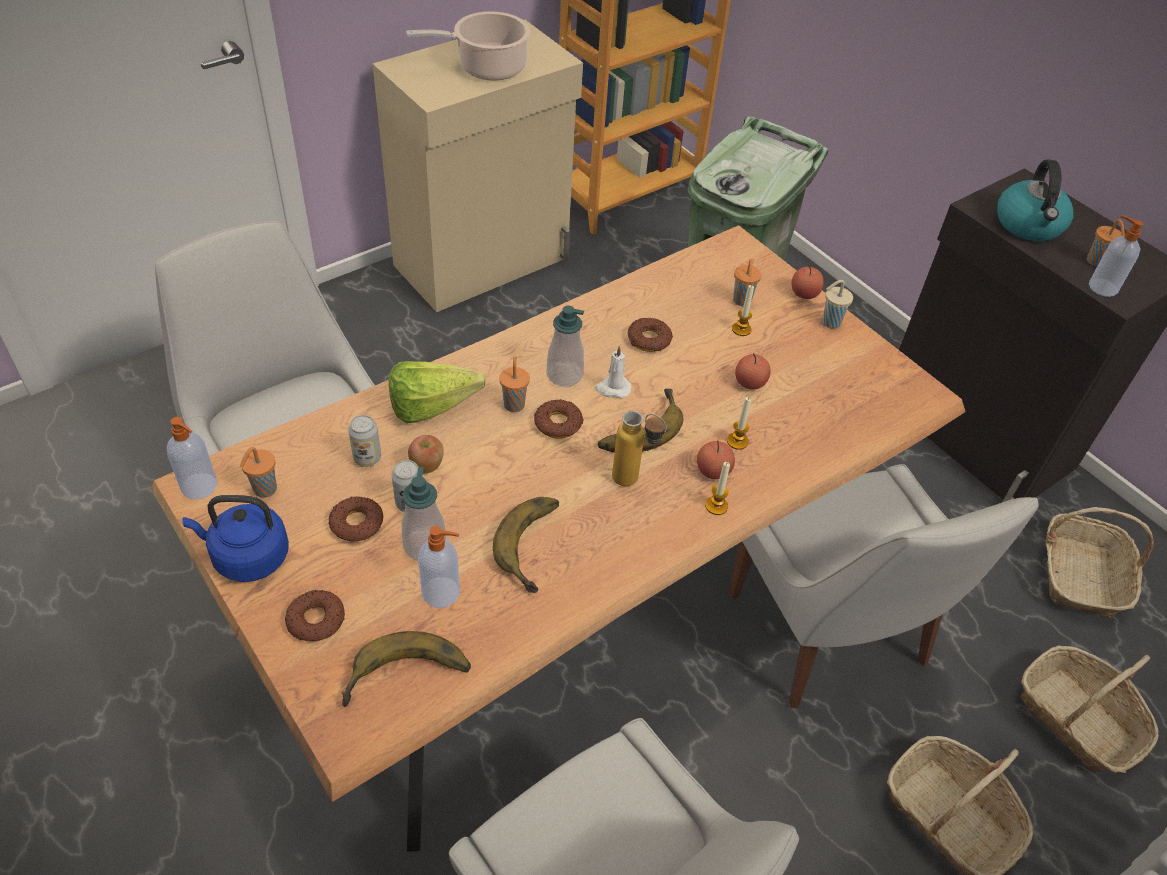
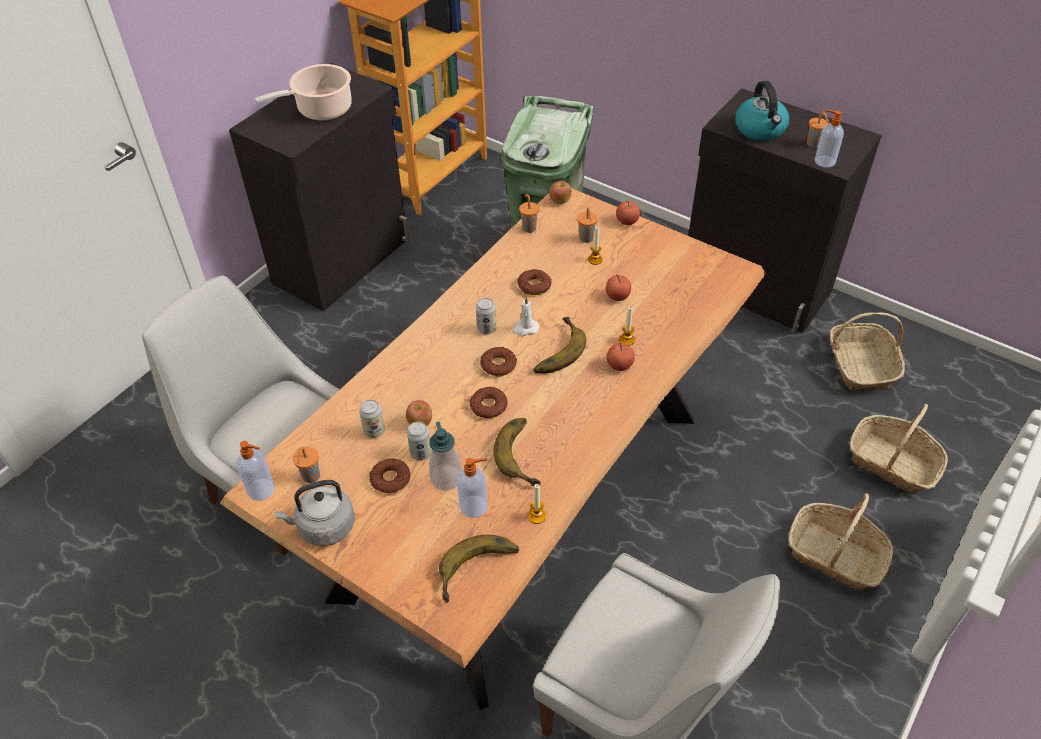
camera: 15 degrees left, 0 degrees up
blue kettle [183,495,289,582] -> grey kettle [274,480,355,546]
donut [285,590,345,642] -> donut moved to [470,386,508,418]
beige cabinet [373,20,583,312] -> black cabinet [229,63,410,311]
lettuce [389,361,486,423] -> none
orange cup [499,357,530,412] -> orange cup moved to [519,194,539,233]
soap dispenser [547,306,584,387] -> can [476,298,496,334]
bottle [612,411,666,486] -> none
candle [705,462,730,515] -> candle moved to [528,484,546,524]
white chair [729,464,1039,708] -> none
beige cup [822,280,853,329] -> none
none -> apple [549,181,572,204]

